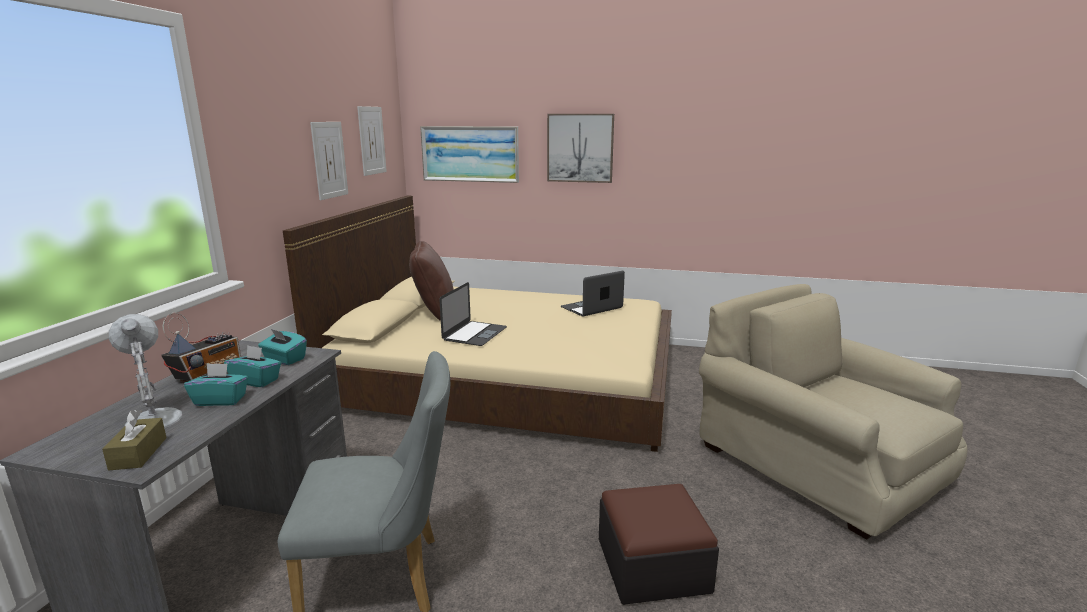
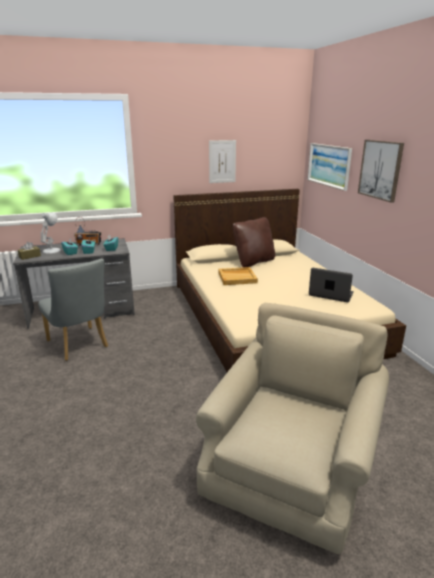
camera: 60 degrees right, 5 degrees up
picture [357,106,387,176] -> none
laptop [439,282,507,346] -> beige tray [218,267,258,285]
ottoman [599,484,719,605] -> none

